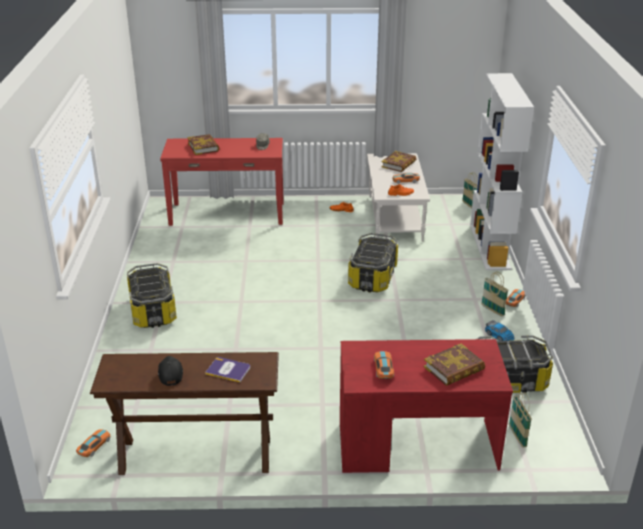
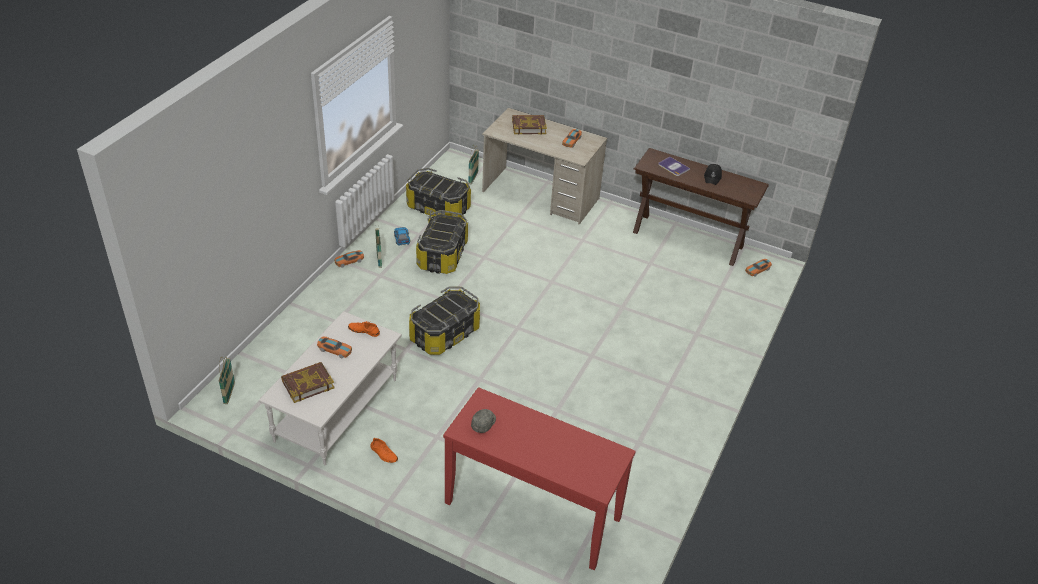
camera: 155 degrees left, 10 degrees up
storage box [127,263,177,328] -> storage box moved to [416,210,468,274]
book [188,134,219,155] -> none
red desk [340,339,513,473] -> beige desk [482,108,607,225]
white bookcase [470,73,534,270] -> none

